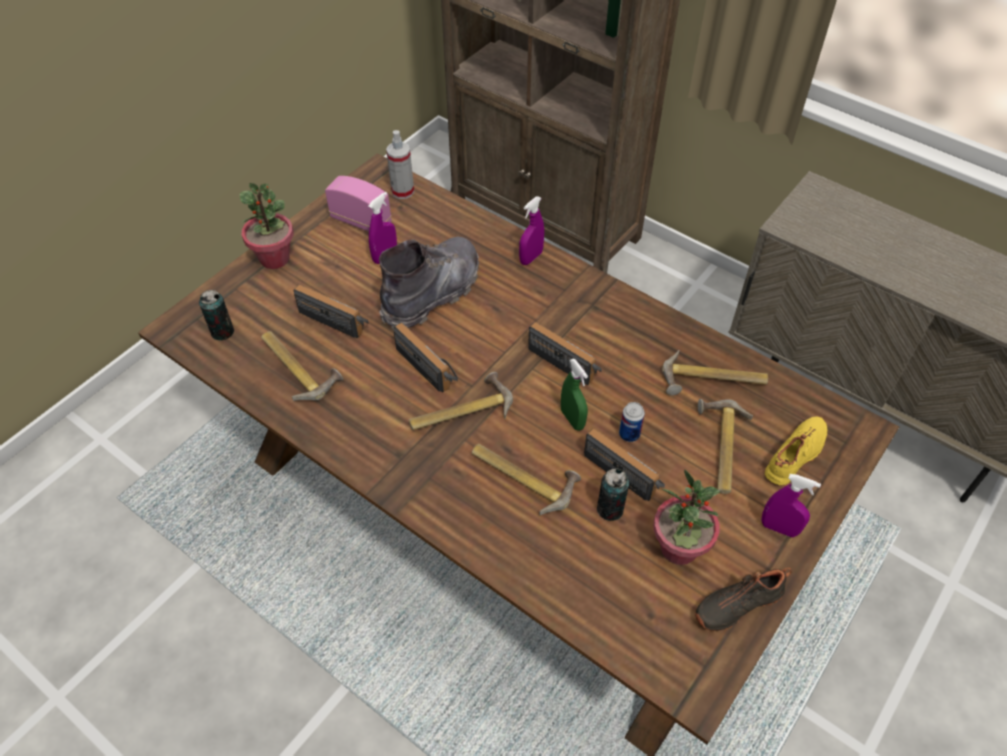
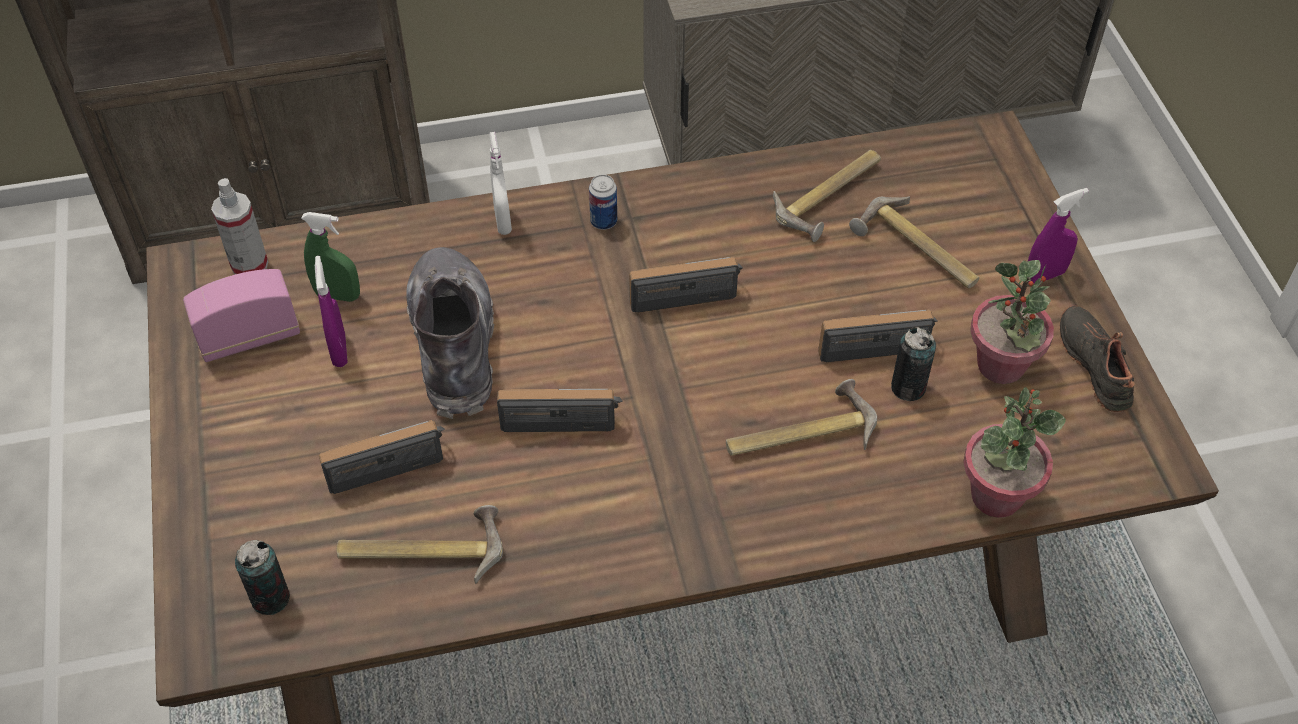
camera: 50 degrees left, 0 degrees up
potted plant [240,183,293,269] -> potted plant moved to [963,387,1066,518]
hammer [409,372,513,430] -> none
purple spray bottle [519,196,544,265] -> white spray bottle [489,132,512,235]
green spray bottle [561,358,588,431] -> green spray bottle moved to [301,212,360,302]
can [619,402,645,442] -> can moved to [589,175,617,230]
black shoe [695,567,791,631] -> black shoe turned 150 degrees clockwise [1060,306,1134,412]
yellow shoe [764,416,827,486] -> none

